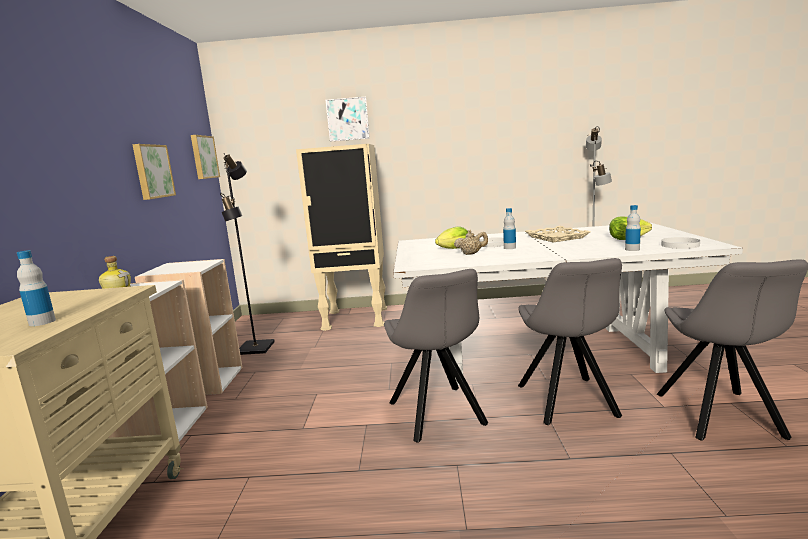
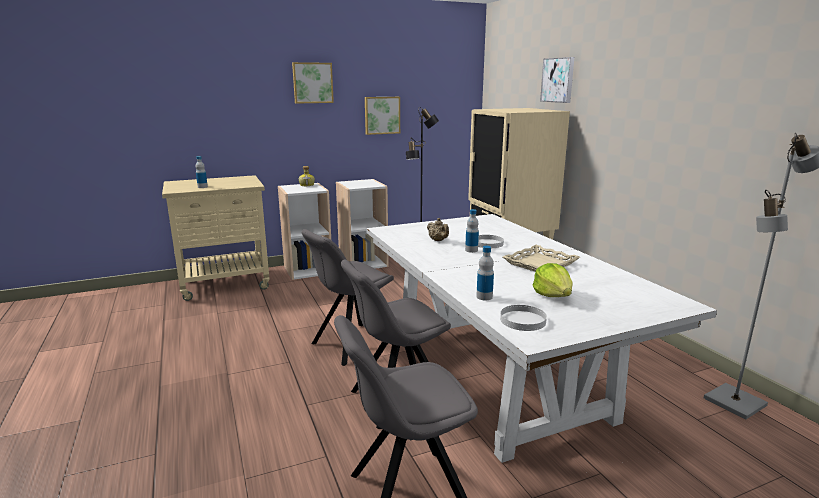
camera: 65 degrees right, 5 degrees up
picture [191,135,220,179] -> picture moved to [292,62,334,104]
lettuce [435,226,468,249] -> none

